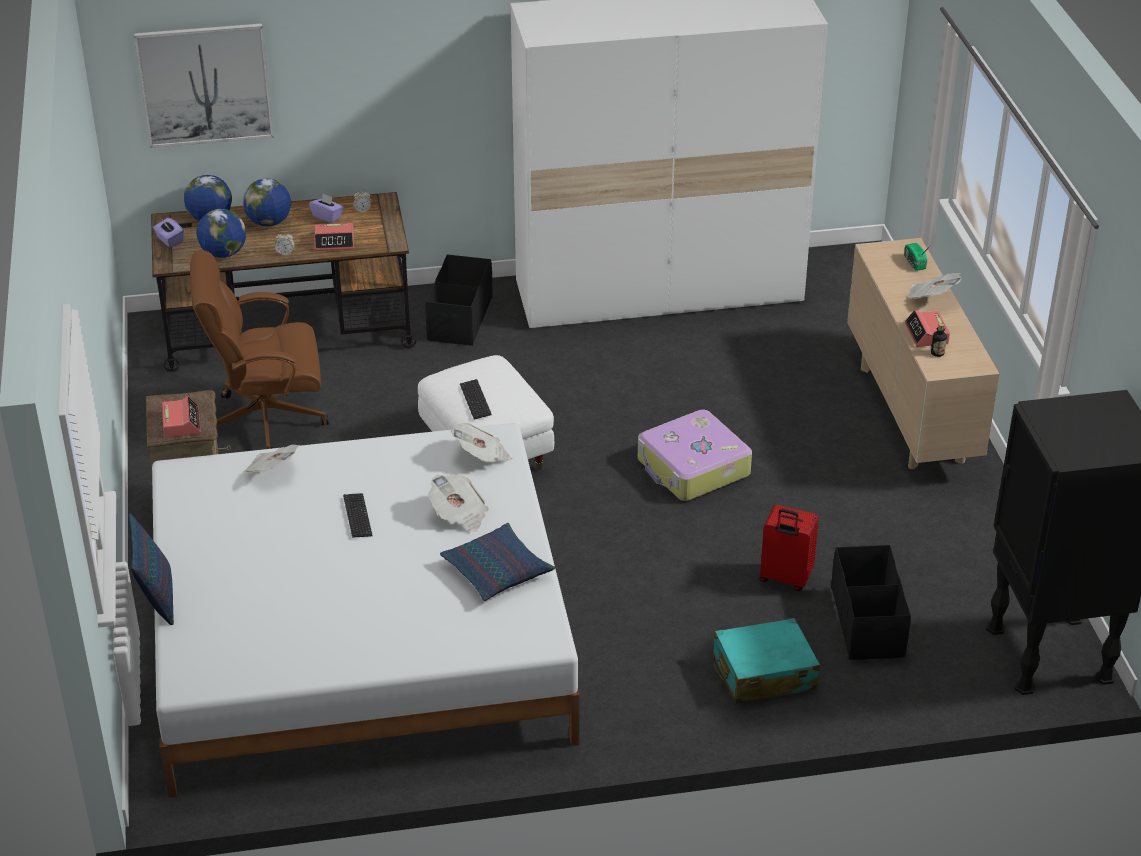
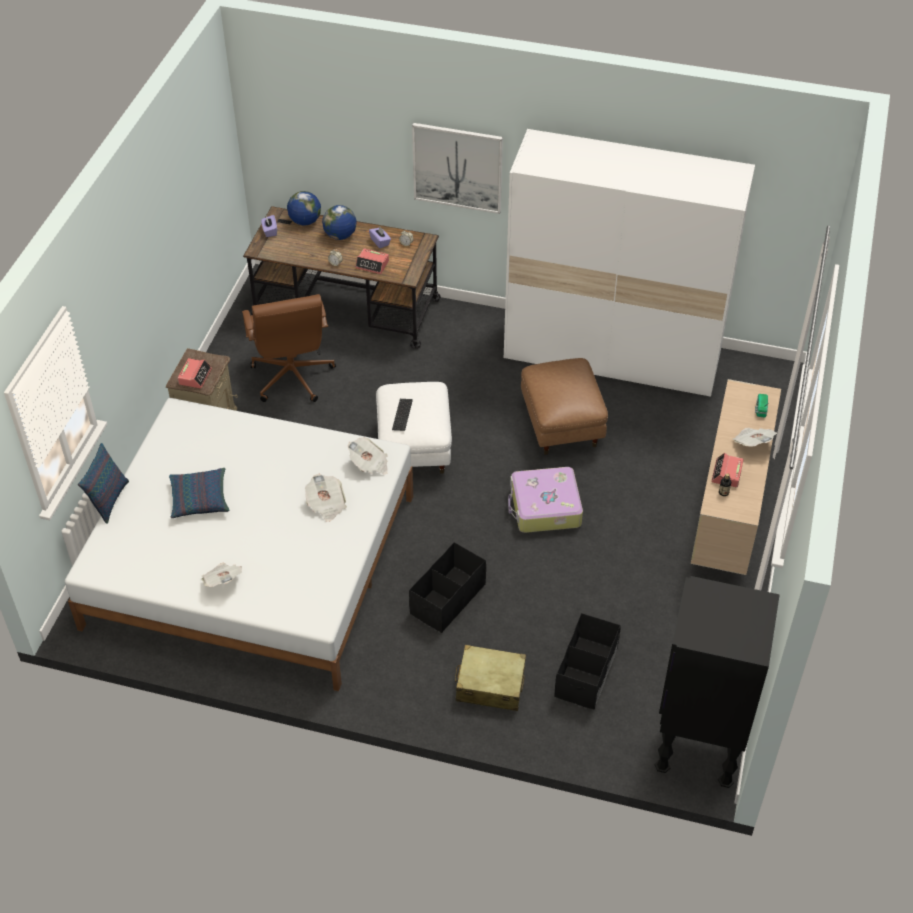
camera: 25 degrees right, 10 degrees up
picture [134,23,274,148] -> picture moved to [412,123,503,214]
brown office chair [190,250,329,449] -> brown office chair turned 120 degrees counterclockwise [242,294,336,402]
globe [197,209,246,258] -> none
newspaper [243,445,300,473] -> newspaper moved to [201,563,242,587]
keyboard [343,493,373,538] -> none
black storage box [425,254,493,346] -> black storage box moved to [409,542,486,633]
blue pillow [440,523,555,601] -> blue pillow moved to [169,468,229,518]
turquoise suitcase [712,618,820,704] -> beige suitcase [455,645,526,711]
red suitcase [760,505,819,591] -> none
none -> brown ottoman [521,358,608,455]

